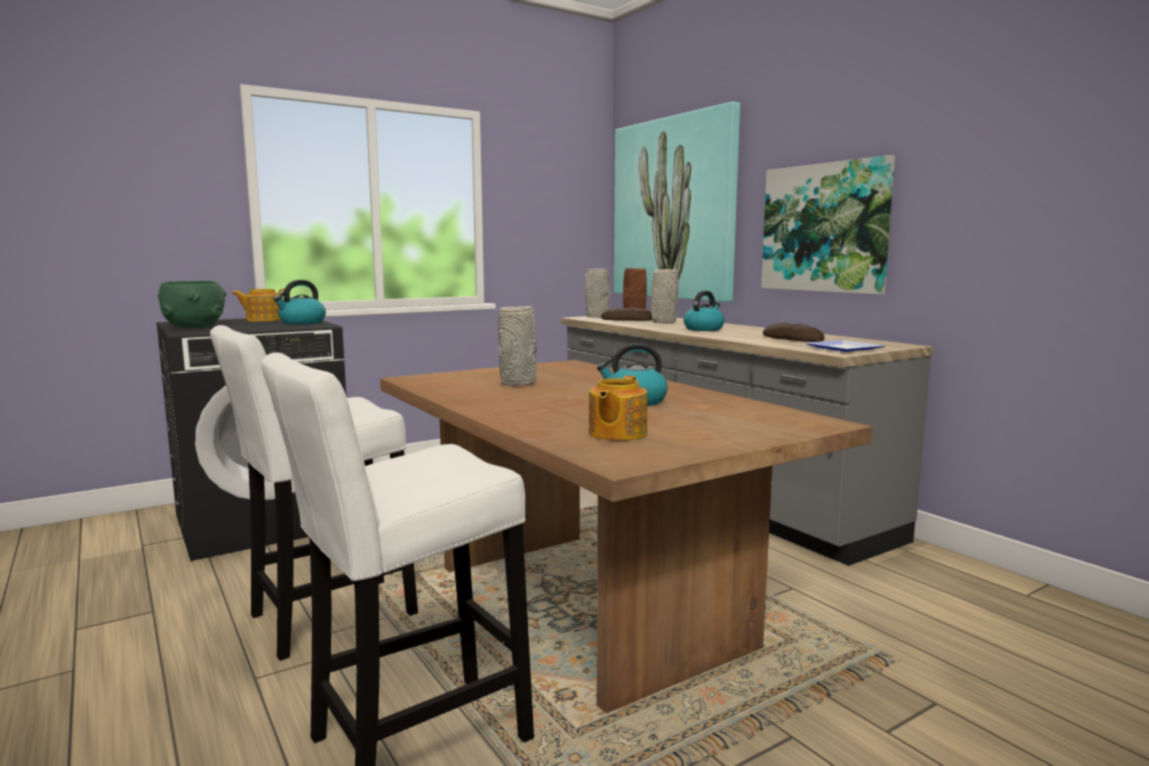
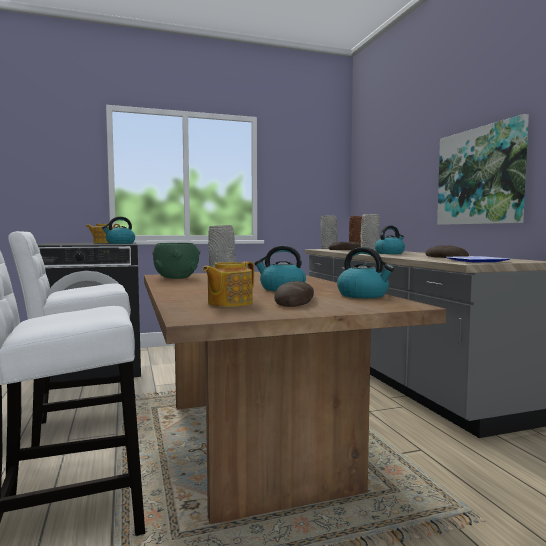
camera: 15 degrees right, 5 degrees down
green bowl [157,281,226,328] -> green bowl moved to [152,243,200,279]
picture [614,101,740,302] -> none
none -> bread [274,281,314,307]
none -> kettle [337,247,394,298]

